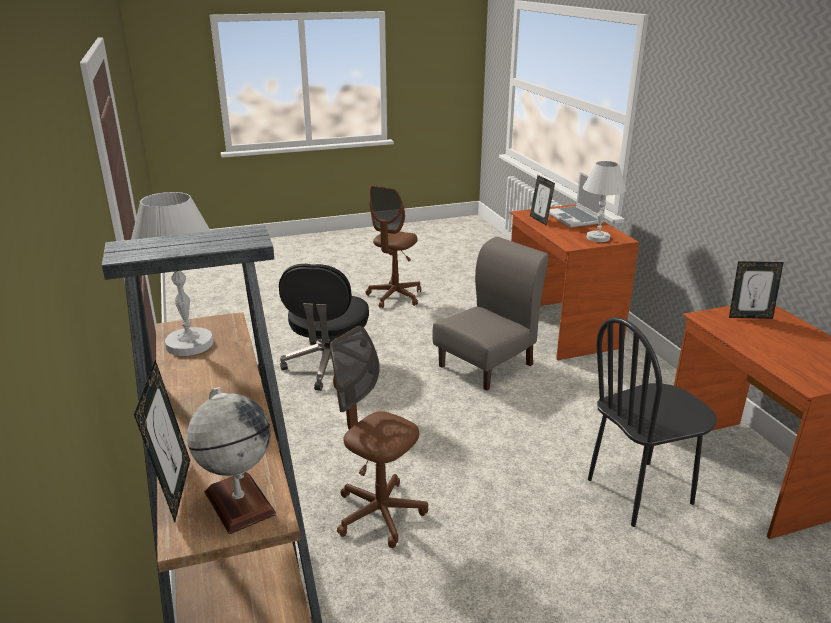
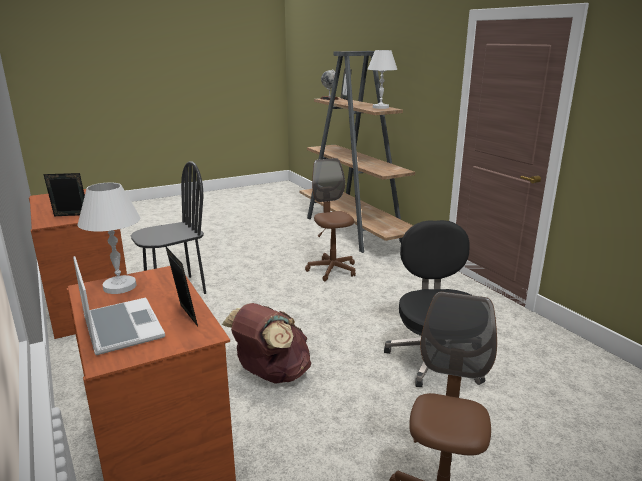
camera: 170 degrees right, 5 degrees down
brown office chair [330,326,428,548] -> brown office chair turned 135 degrees counterclockwise [305,158,356,282]
grey chair [432,237,548,391] -> brown backpack [222,303,311,384]

